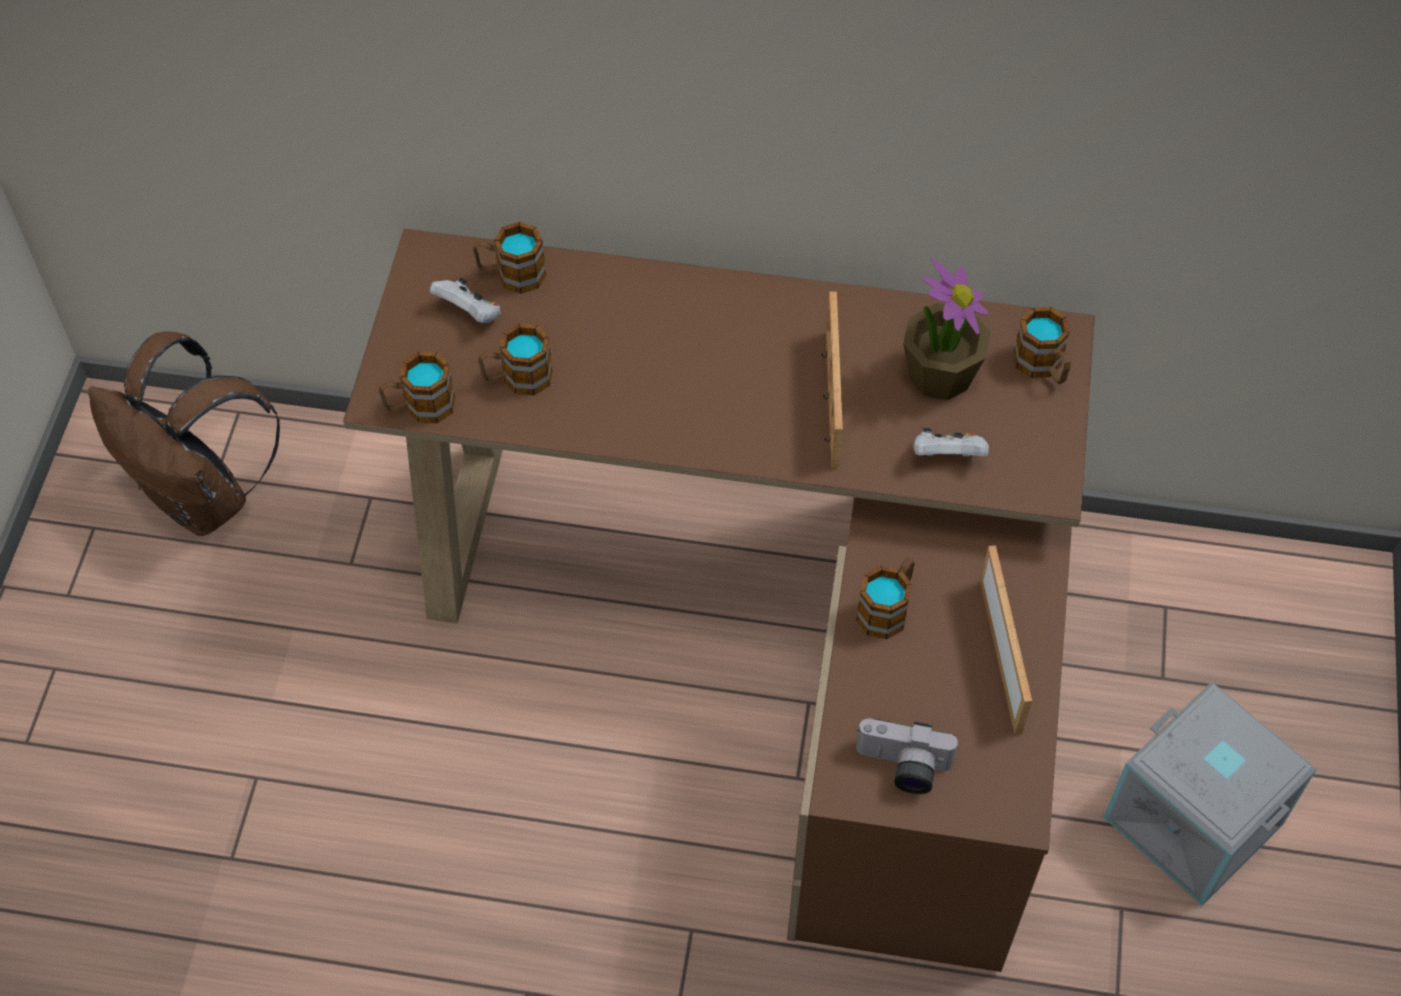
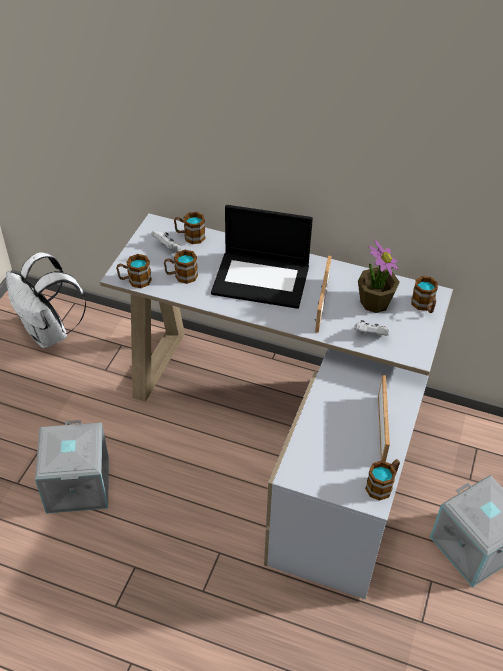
camera: 10 degrees right, 10 degrees down
brown backpack [88,331,281,536] -> white backpack [6,252,86,348]
brown desk [343,229,1095,972] -> white desk [100,214,453,599]
mug [856,557,915,639] -> mug moved to [365,459,400,501]
camera [856,718,959,794] -> none
none -> grey storage box [35,420,109,514]
none -> laptop [211,205,313,309]

